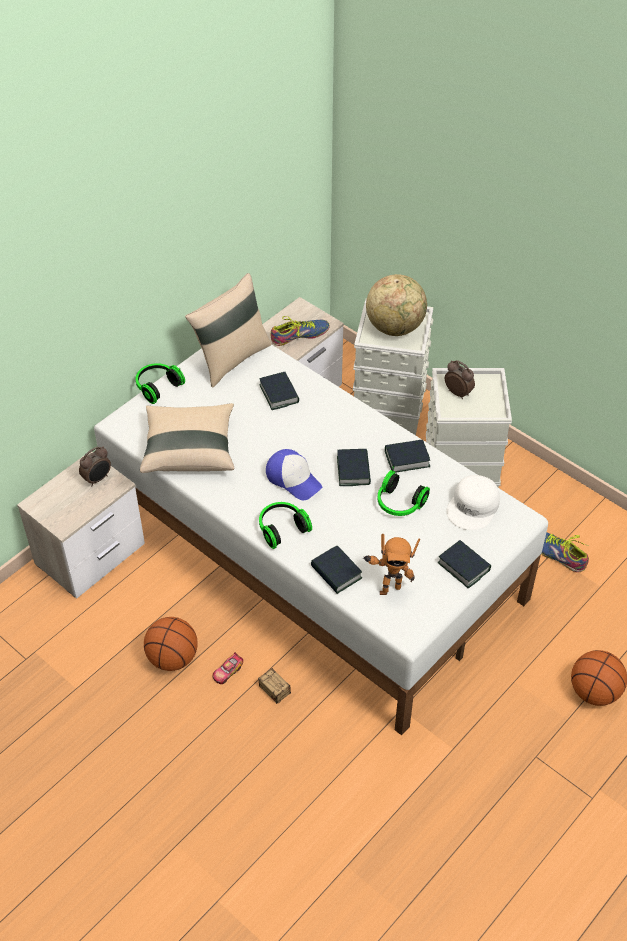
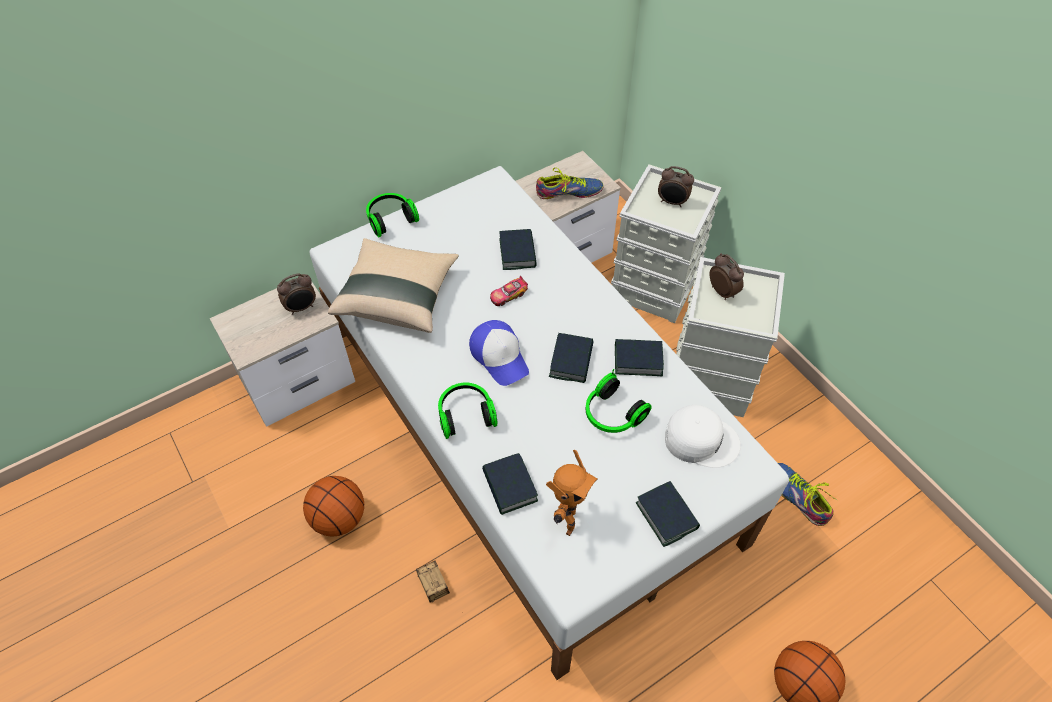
camera: 15 degrees right, 5 degrees up
beige pillow [185,273,271,388] -> none
toy car [213,652,244,684] -> toy car moved to [490,276,528,306]
toy robot [363,534,420,595] -> toy robot turned 75 degrees counterclockwise [546,450,597,536]
globe [366,274,427,336] -> alarm clock [658,166,694,207]
white cap [446,475,500,530] -> white cap turned 120 degrees counterclockwise [665,405,741,468]

